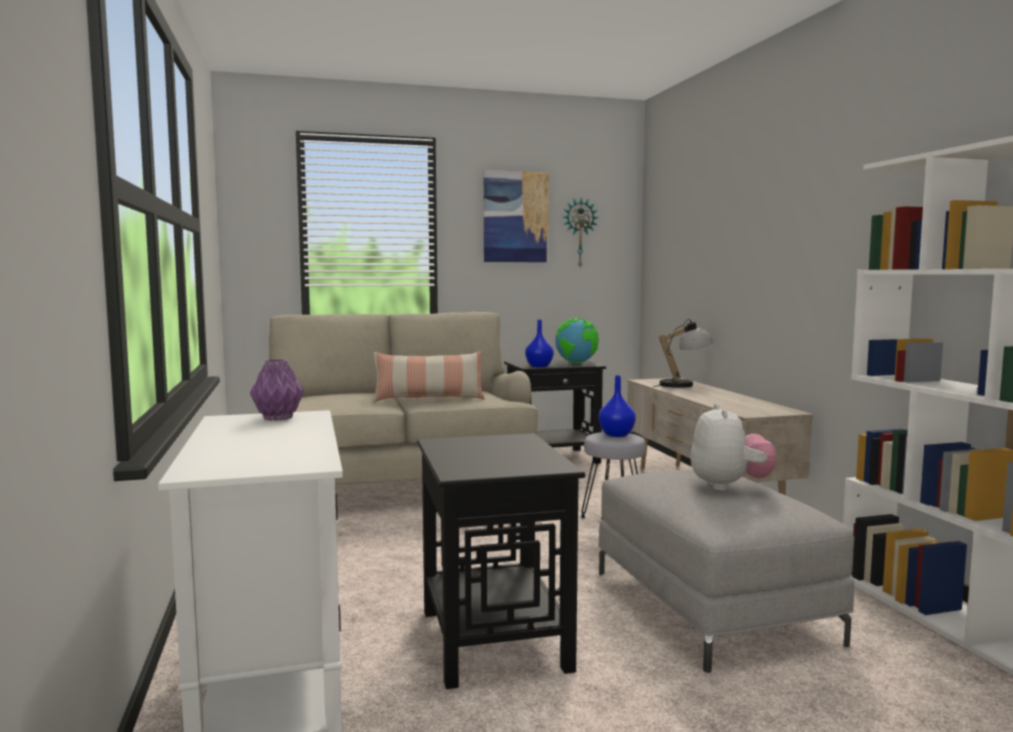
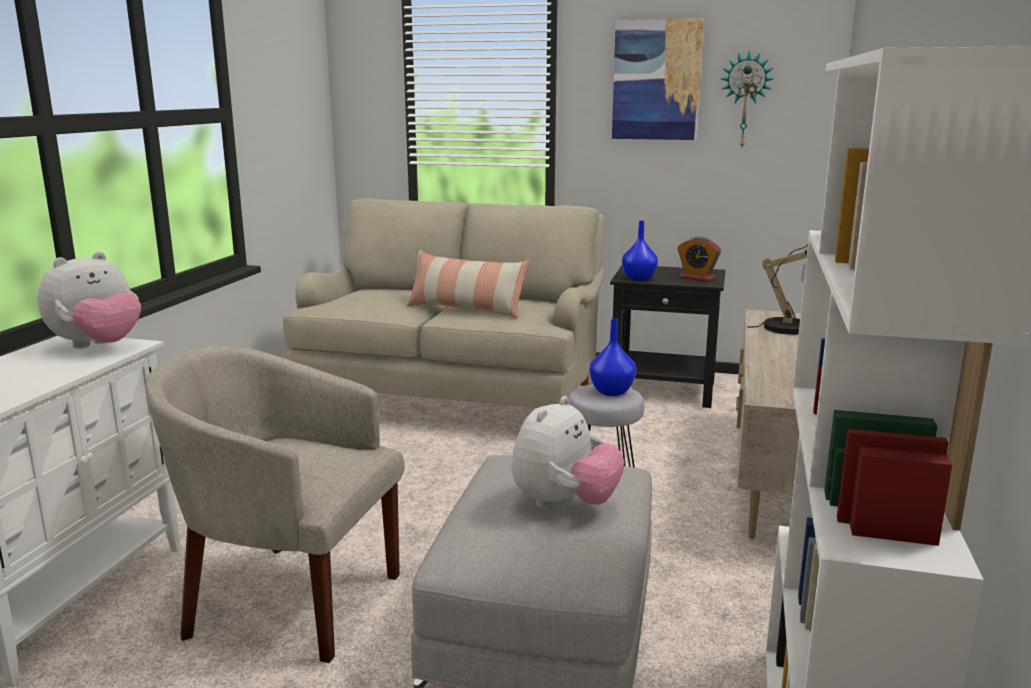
camera: 30 degrees right, 10 degrees up
purple vase [250,359,304,421] -> plush toy [37,252,141,348]
black side table [417,433,585,689] -> beige armchair [145,346,405,663]
globe [555,318,599,364] -> alarm clock [678,237,721,282]

